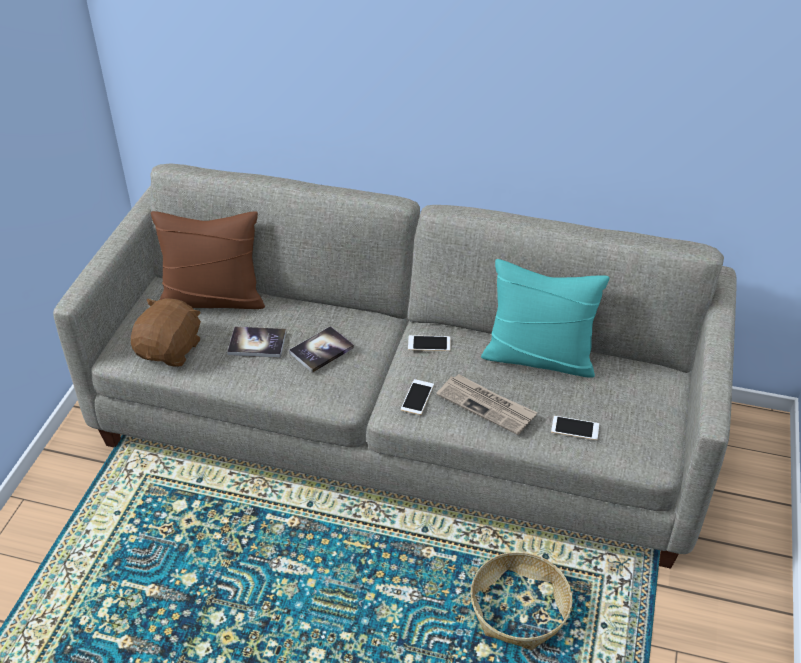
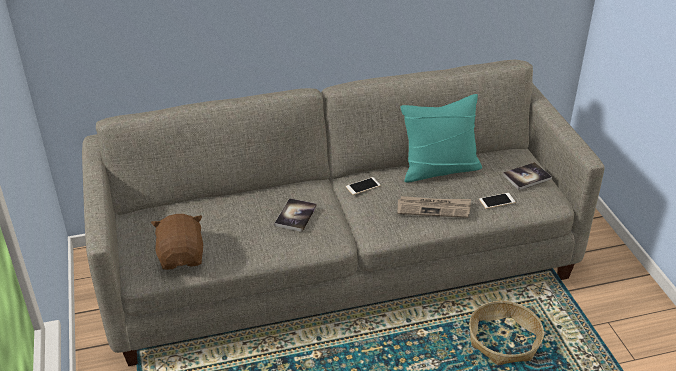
camera: 30 degrees left, 5 degrees down
brown pillow [151,211,265,309] -> none
book [227,327,286,358] -> book moved to [503,162,552,190]
phone [401,379,434,415] -> none

